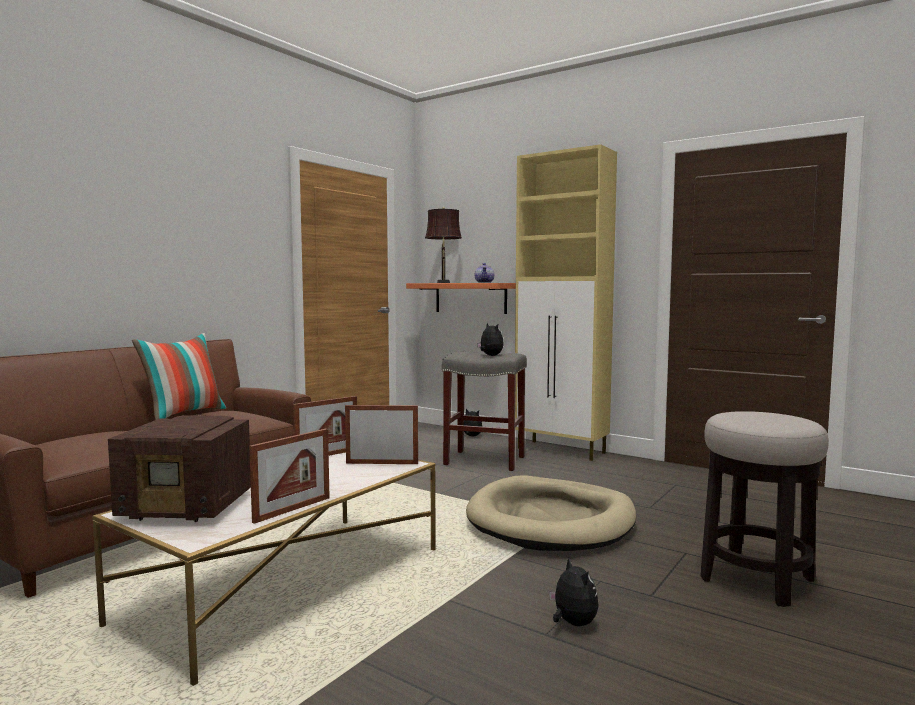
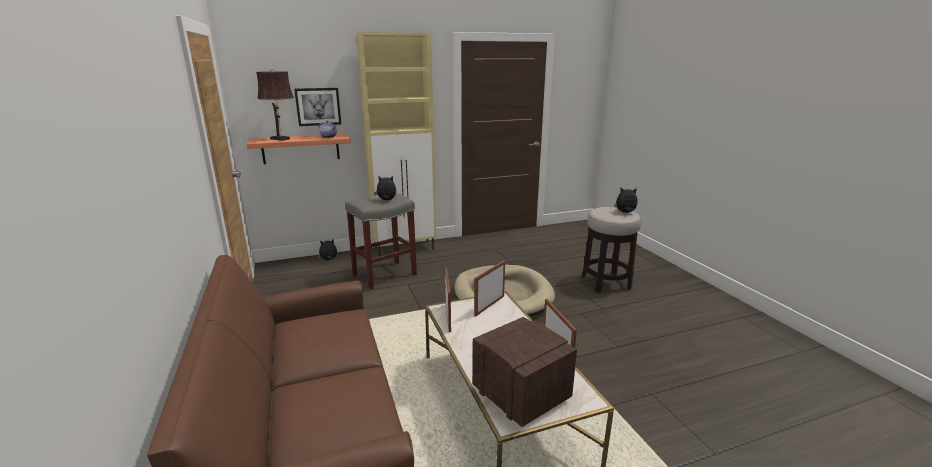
camera: 55 degrees left, 15 degrees up
radio [108,415,251,522] -> radio turned 75 degrees counterclockwise [473,317,577,427]
pillow [132,333,226,420] -> none
plush toy [549,558,599,626] -> plush toy moved to [615,187,638,213]
none -> picture [294,88,341,126]

